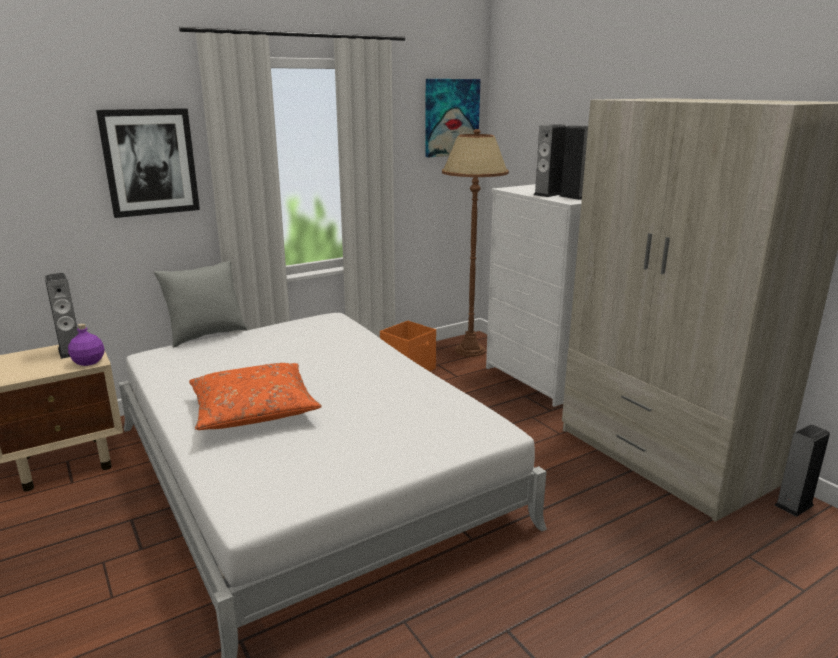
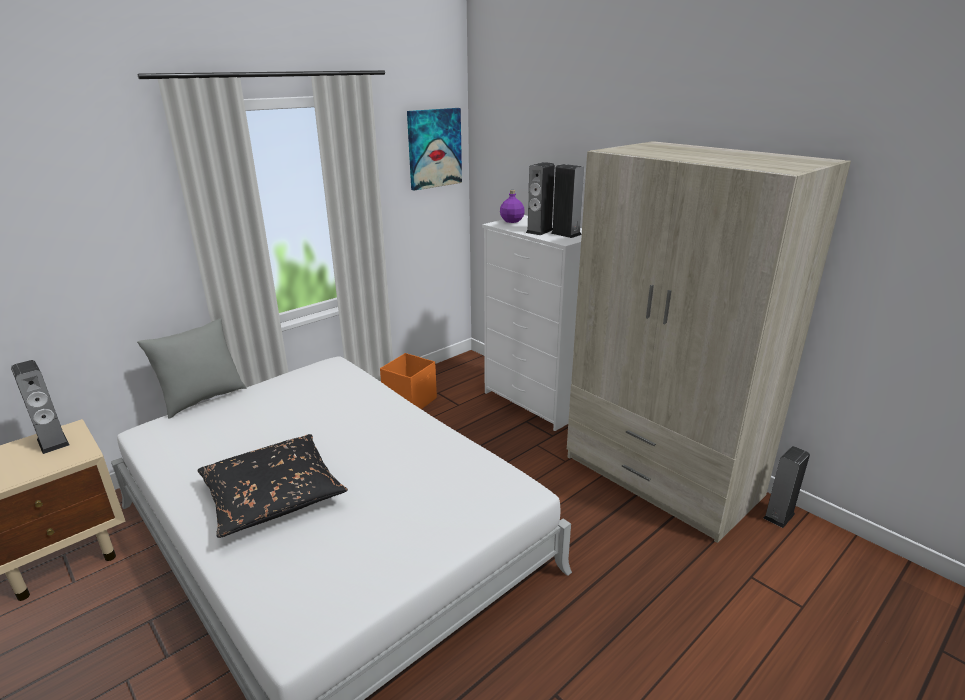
camera: 10 degrees left, 5 degrees up
purple bottle [68,323,105,366] -> purple bottle moved to [500,190,525,223]
picture [96,108,200,218] -> none
orange pillow [189,363,322,430] -> black pillow [198,434,348,538]
brown floor lamp [442,129,509,357] -> none

